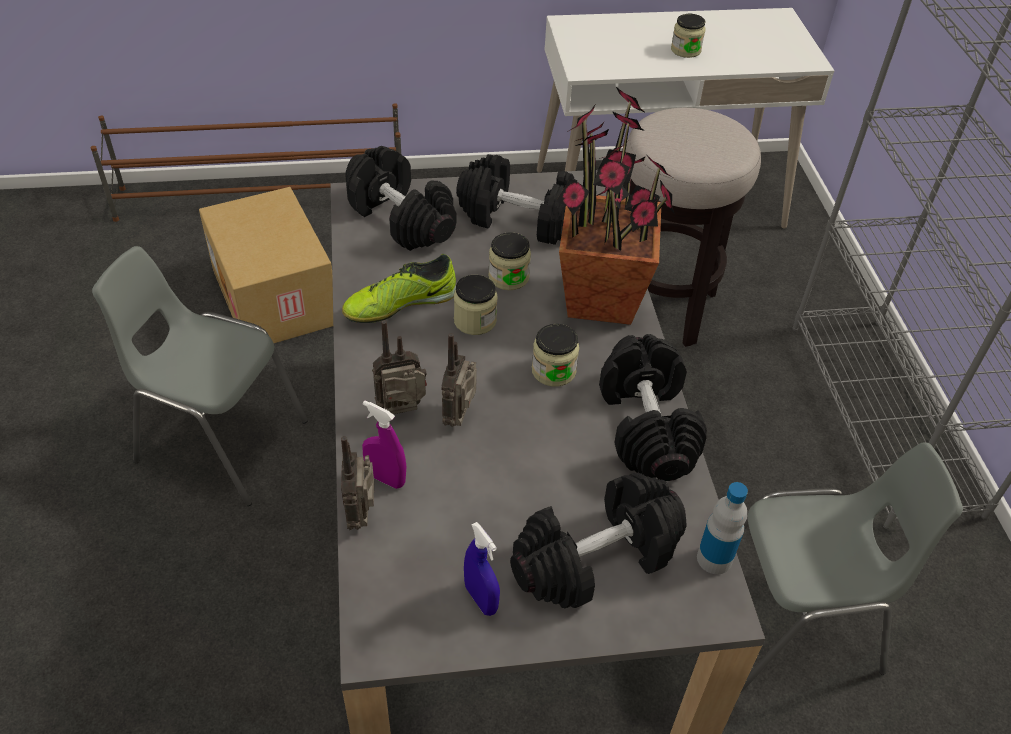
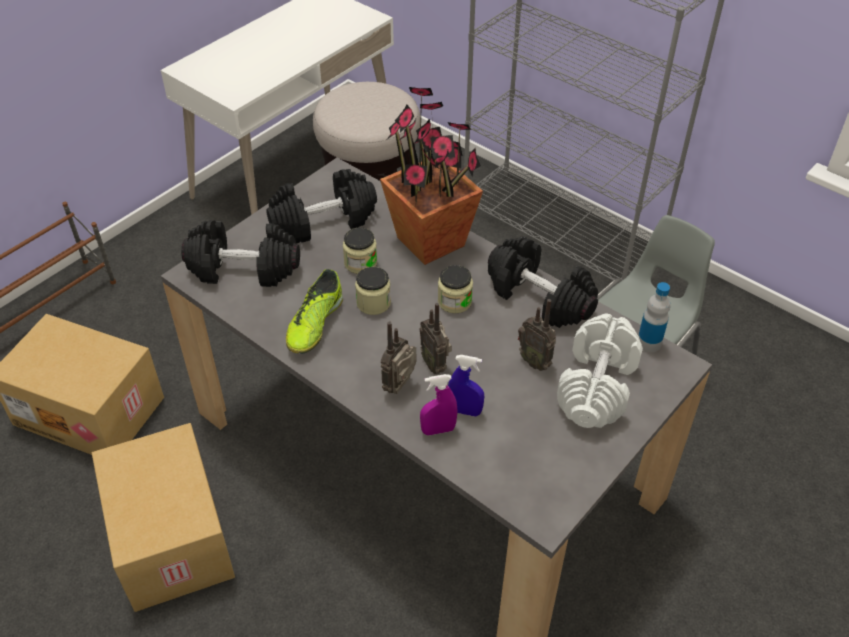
camera: 40 degrees left, 0 degrees up
grey chair [92,246,308,506] -> cardboard box [92,423,235,612]
radio [341,436,374,530] -> radio moved to [518,299,556,371]
blue spray bottle [464,522,500,616] -> blue spray bottle moved to [448,355,484,416]
black dumbbell [510,473,687,608] -> white dumbbell [557,313,643,428]
jar [671,14,706,58] -> none

